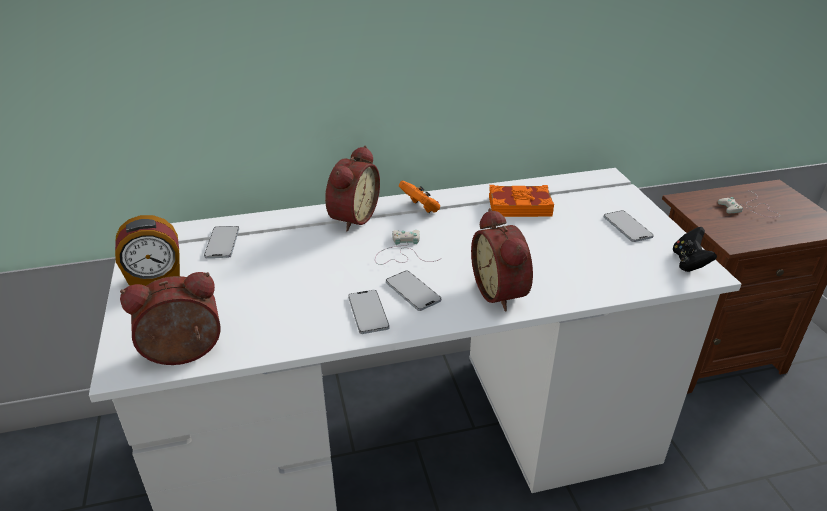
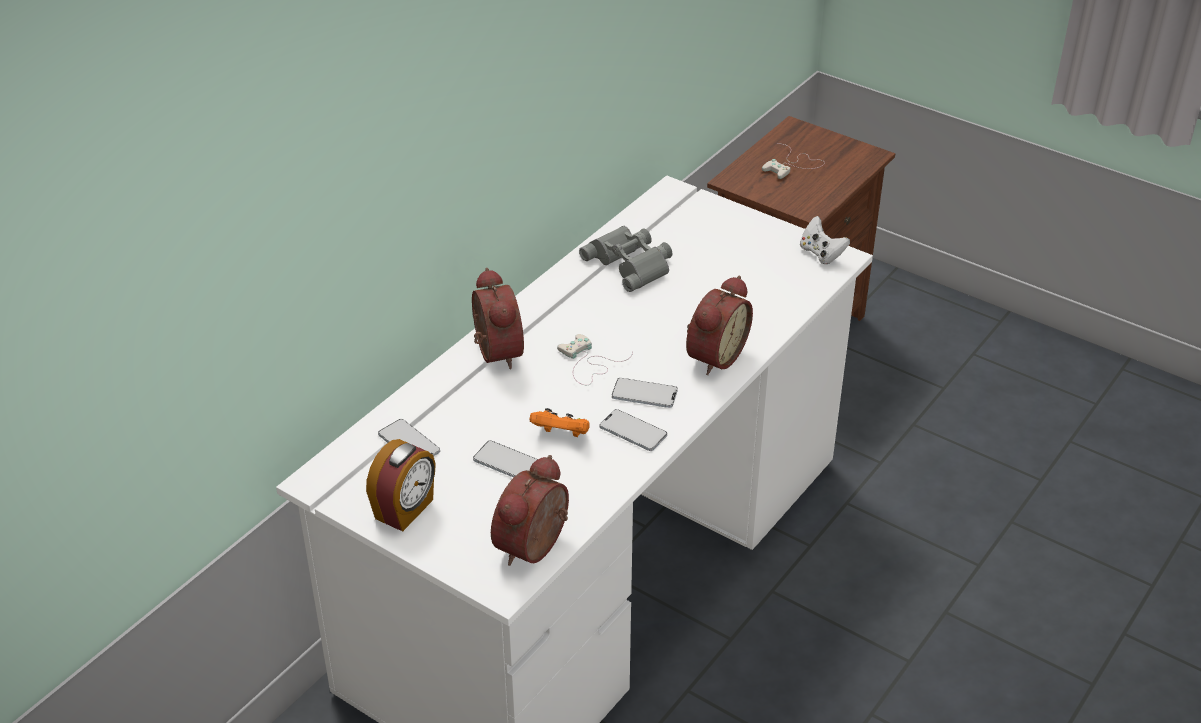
camera: 40 degrees left, 5 degrees up
orange game controller [399,181,440,213] -> orange game controller moved to [530,408,590,437]
alarm clock [471,208,533,311] -> alarm clock turned 90 degrees counterclockwise [686,276,753,375]
orange book [489,185,554,217] -> grey binoculars [579,226,672,292]
phone [604,210,654,242] -> phone moved to [473,440,538,478]
black game controller [673,227,717,272] -> white game controller [800,216,850,264]

